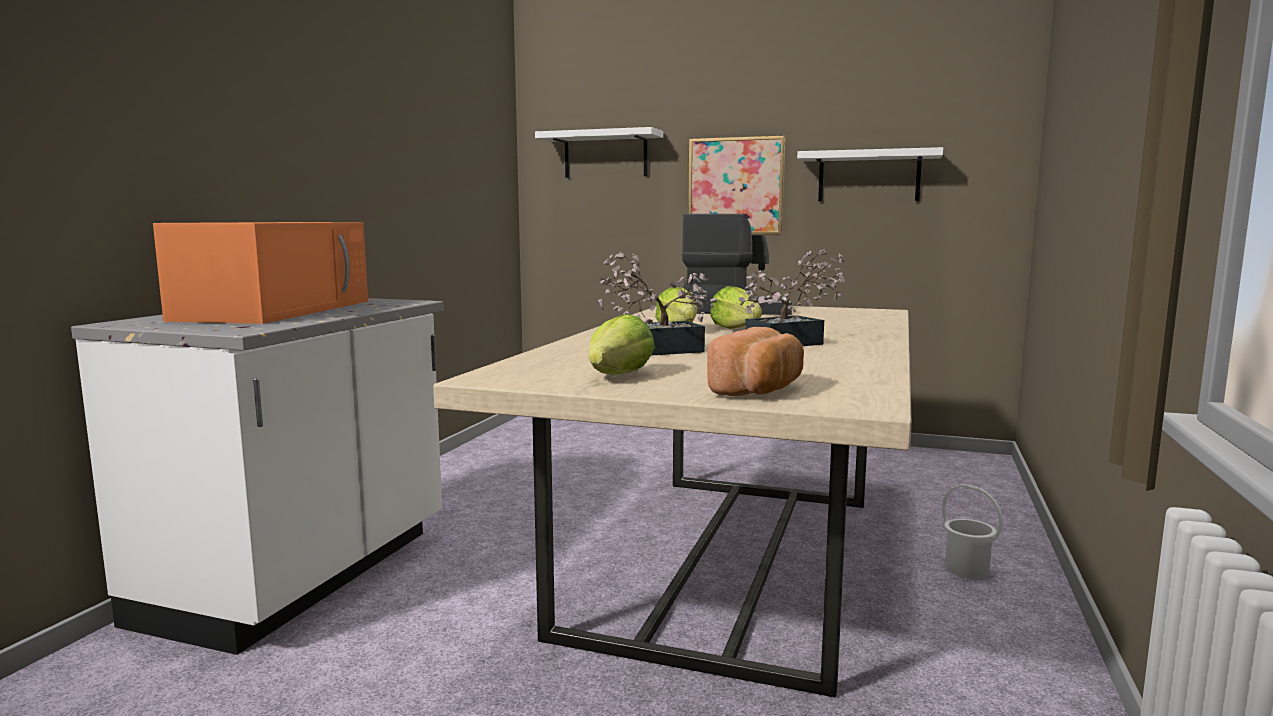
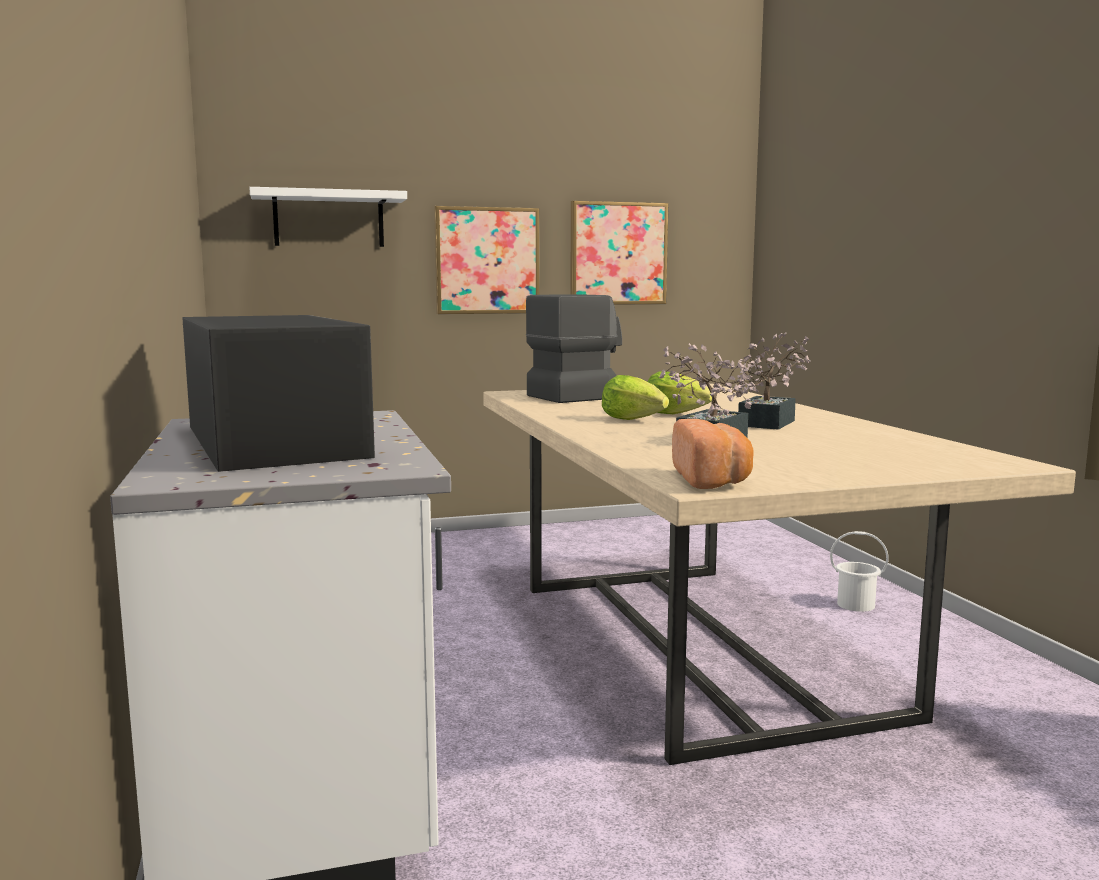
camera: 35 degrees left, 0 degrees up
orange microwave [153,222,368,324] -> black microwave [182,315,375,472]
lettuce [588,314,655,374] -> none
bread [707,327,804,396] -> bread moved to [672,419,753,489]
white shelf [797,147,943,201] -> picture [570,201,669,305]

